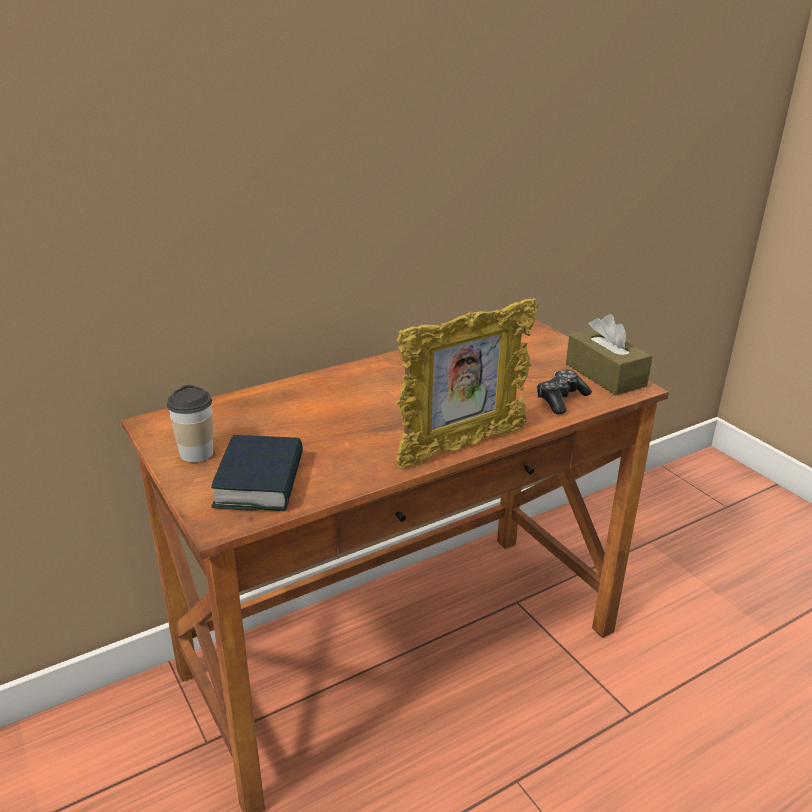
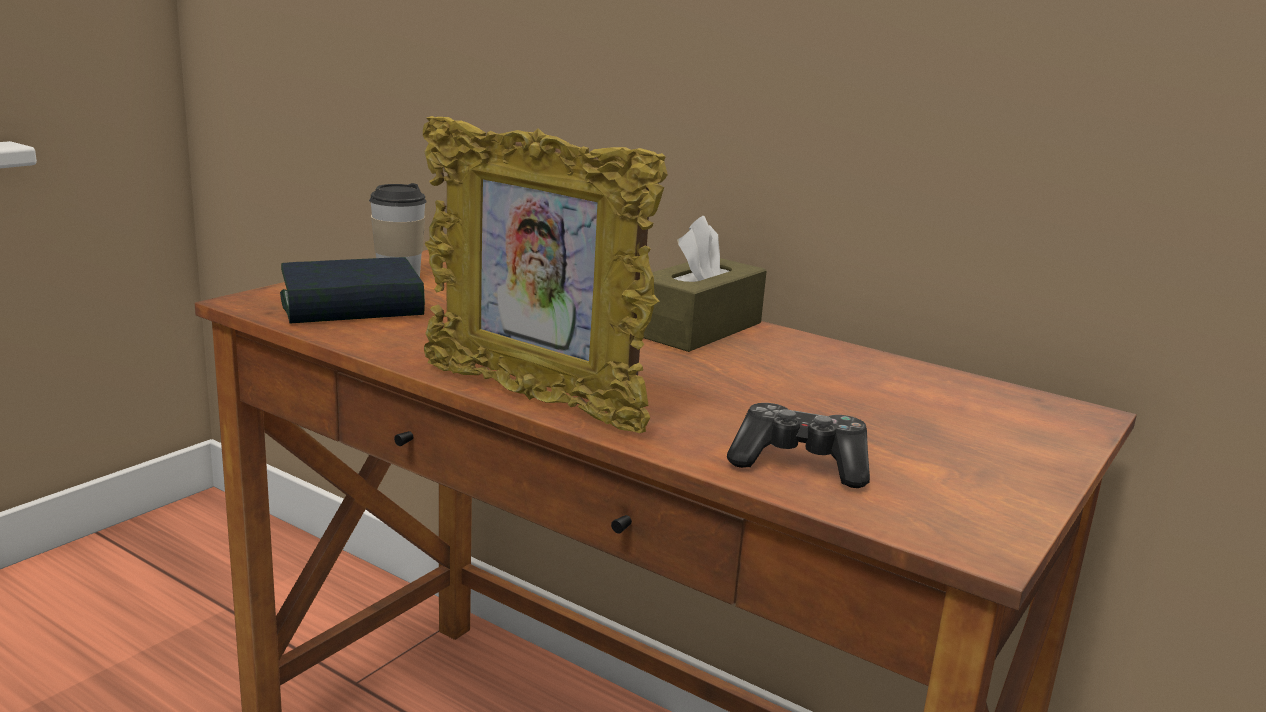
camera: 65 degrees right, 10 degrees down
brown tissue box [566,314,653,396] -> brown tissue box moved to [644,216,767,352]

